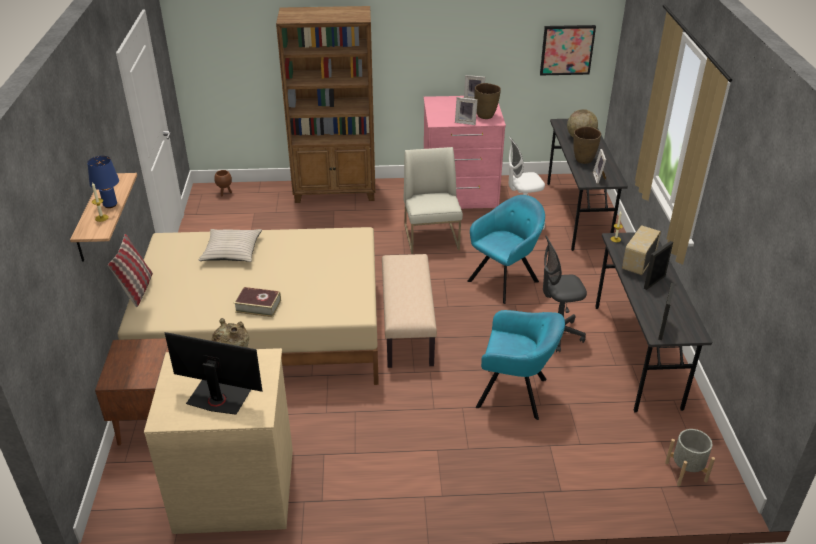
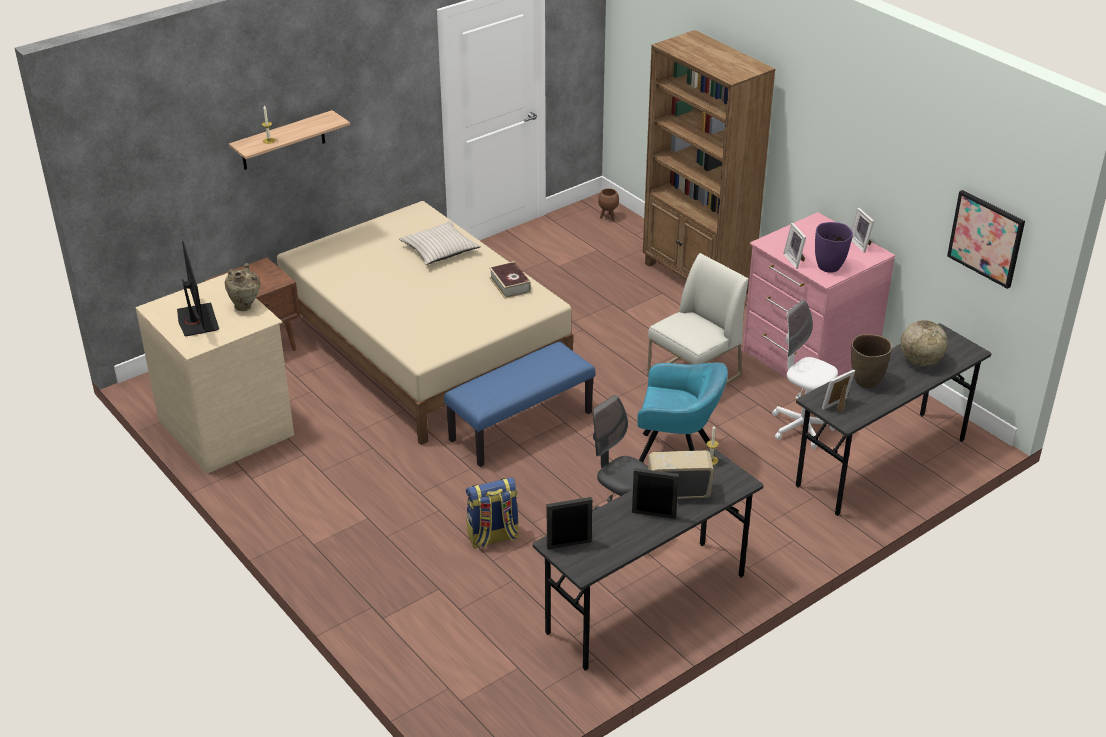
camera: 55 degrees right, 0 degrees up
blue table lamp [87,156,119,208] -> none
pillow [108,234,153,307] -> none
book [234,287,281,317] -> book moved to [489,261,531,299]
beige bench [382,254,437,368] -> blue bench [444,341,595,467]
brown vase [475,83,501,119] -> purple vase [815,222,853,273]
turquoise armchair [476,310,565,420] -> backpack [466,477,519,549]
grey planter [665,429,715,486] -> none

